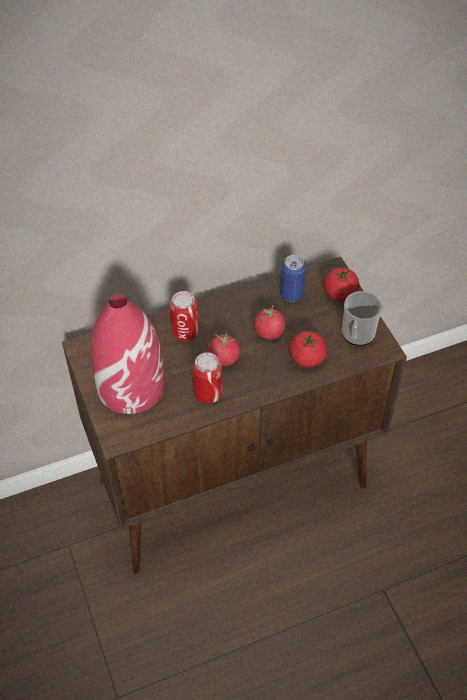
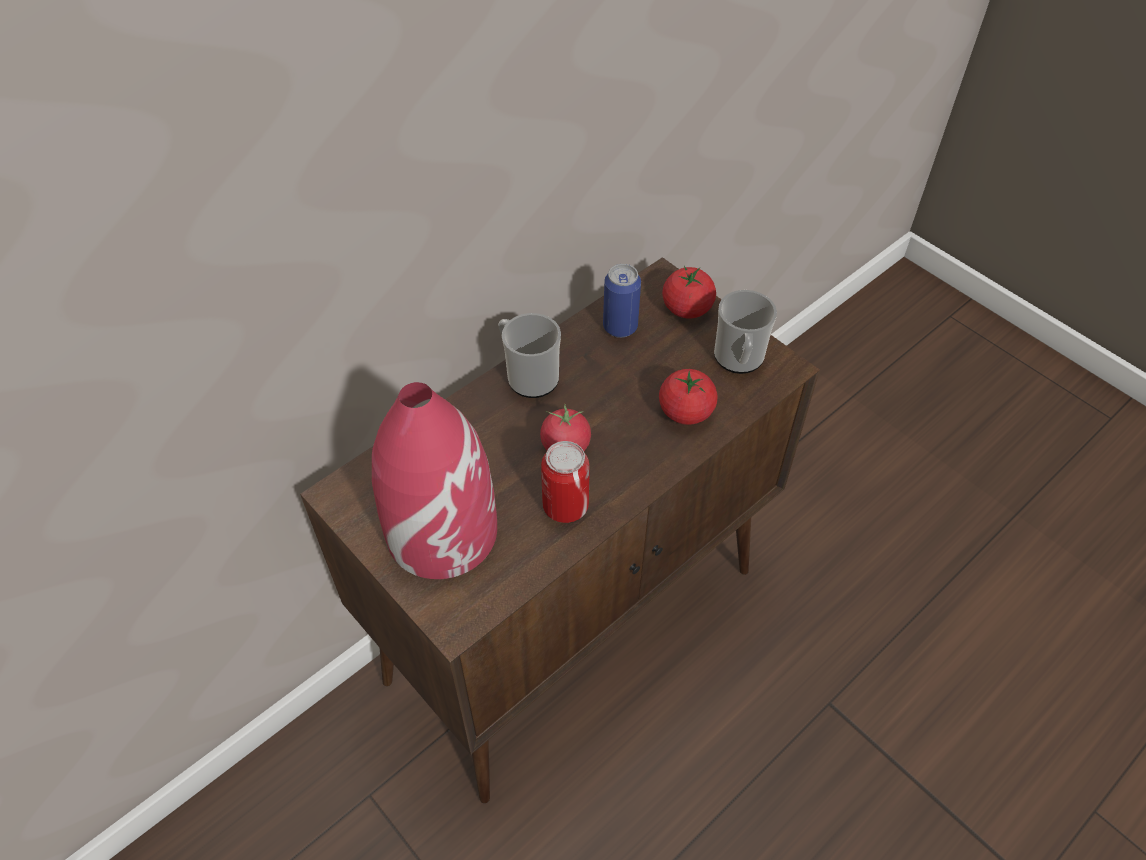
camera: 20 degrees left, 0 degrees up
can [170,291,199,341] -> none
tomato [254,305,285,339] -> none
none -> mug [498,313,561,398]

